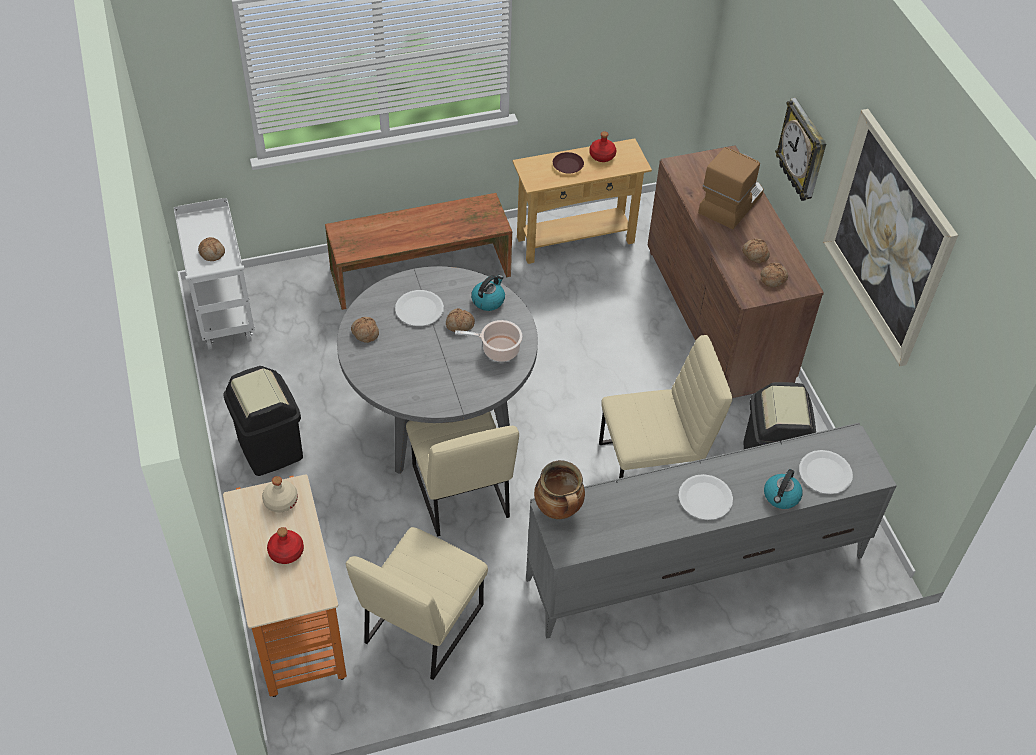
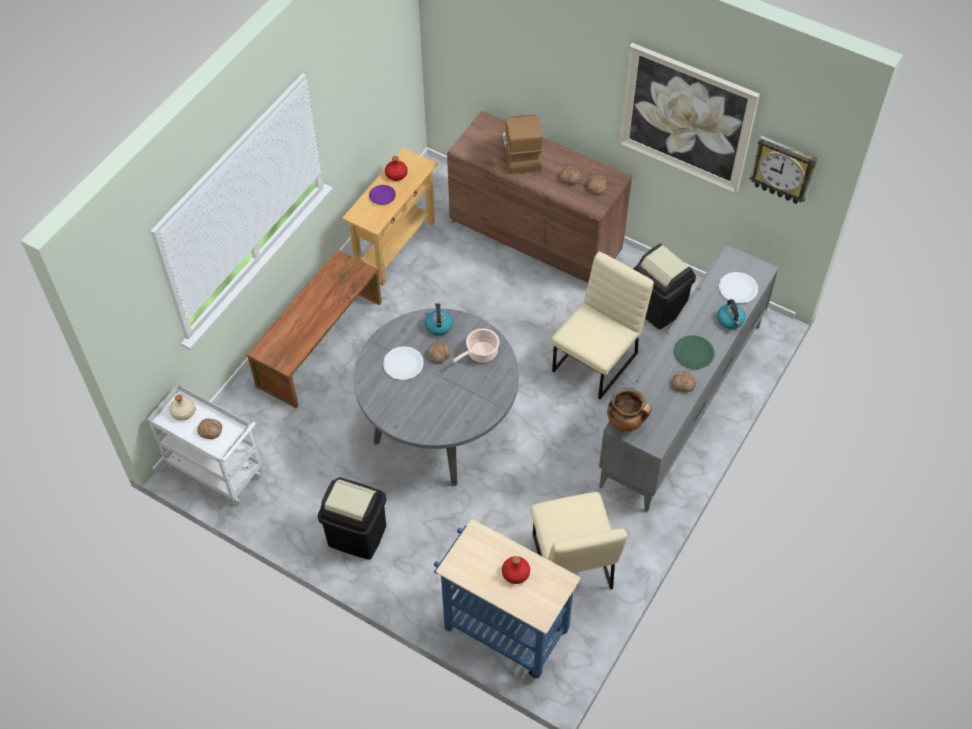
camera: 40 degrees left, 5 degrees up
orange cart [223,474,347,697] -> blue cart [434,519,580,678]
beige bottle [262,476,298,513] -> beige bottle moved to [169,395,196,420]
bread [351,317,379,343] -> bread moved to [672,371,696,392]
beige chair [406,411,519,537] -> none
brown plate [553,152,584,174] -> purple plate [369,185,396,205]
white plate [678,474,733,520] -> green plate [674,335,715,369]
wall clock [775,98,826,201] -> wall clock moved to [750,135,818,204]

